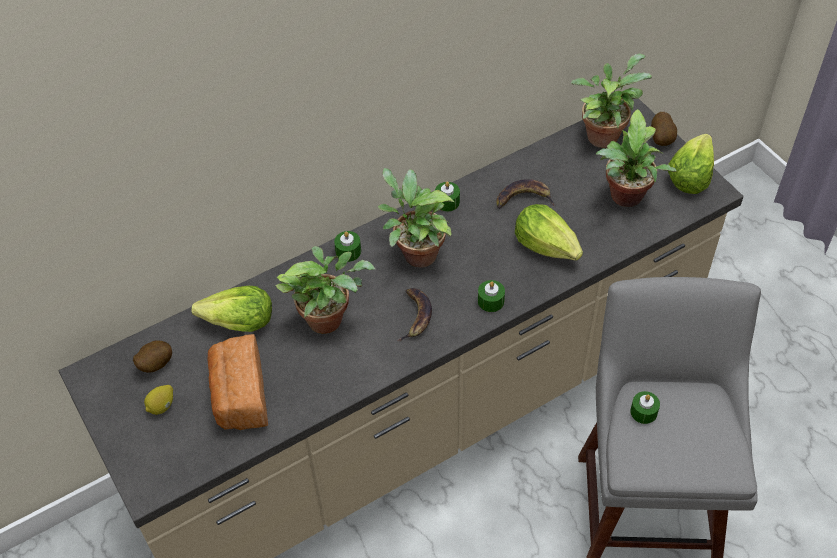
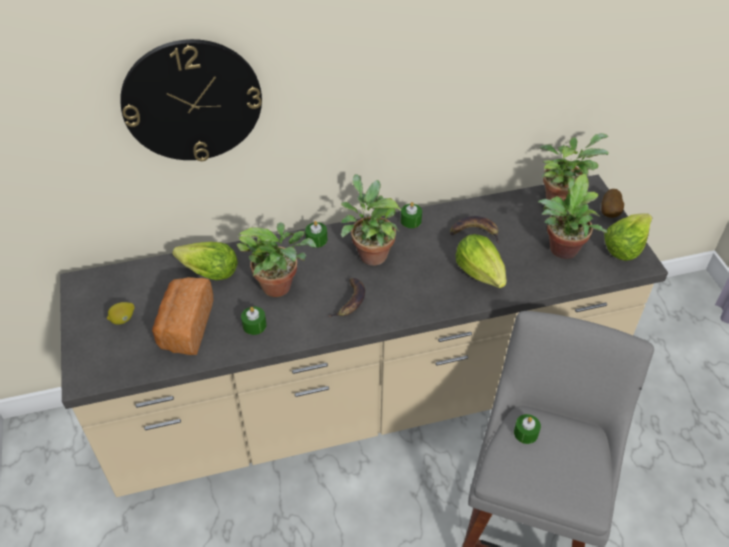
camera: 15 degrees right, 5 degrees down
potato [133,340,172,373] -> none
green candle [478,280,505,312] -> green candle moved to [241,307,266,335]
none -> wall clock [120,39,262,161]

